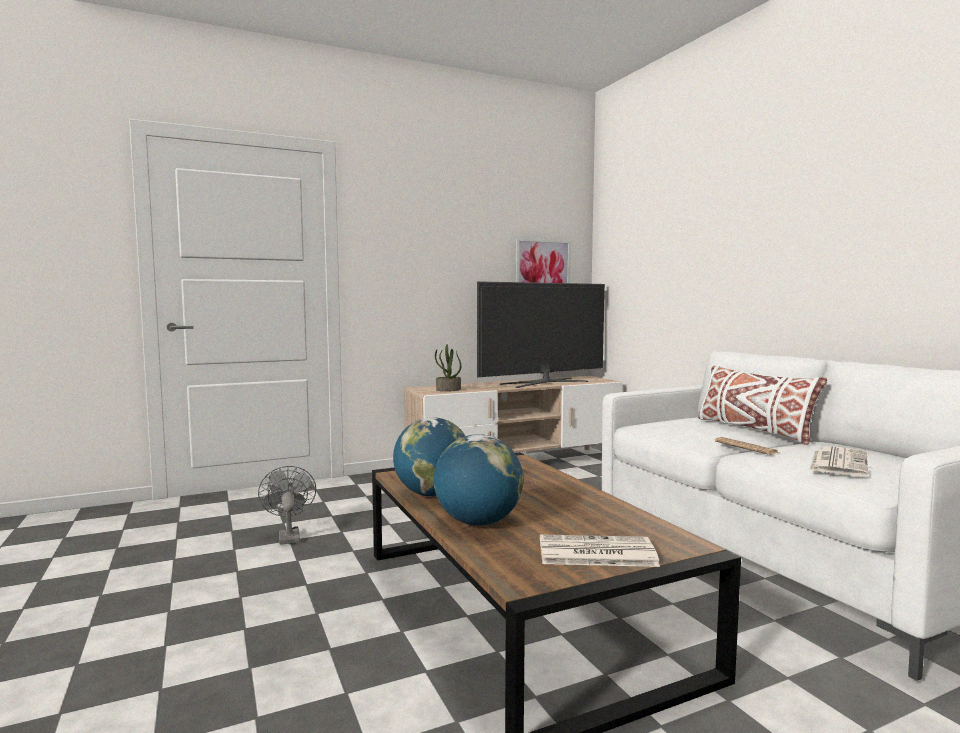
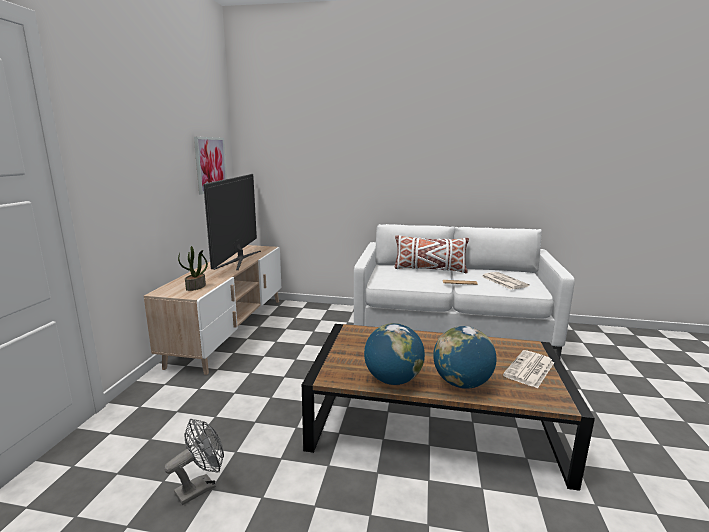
camera: 55 degrees left, 10 degrees up
grey fan [258,466,316,545] -> grey fan turned 120 degrees clockwise [164,419,224,505]

